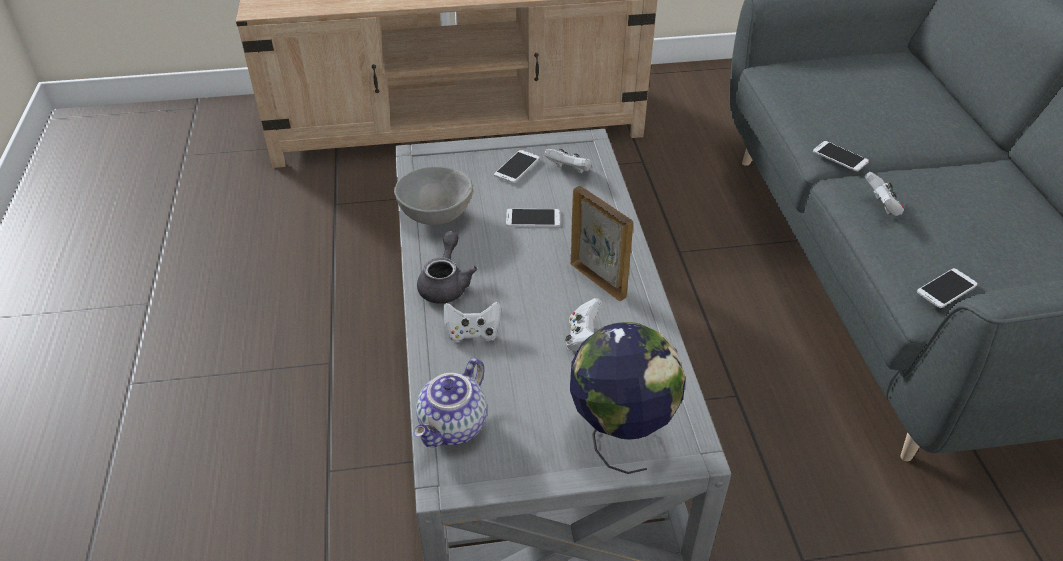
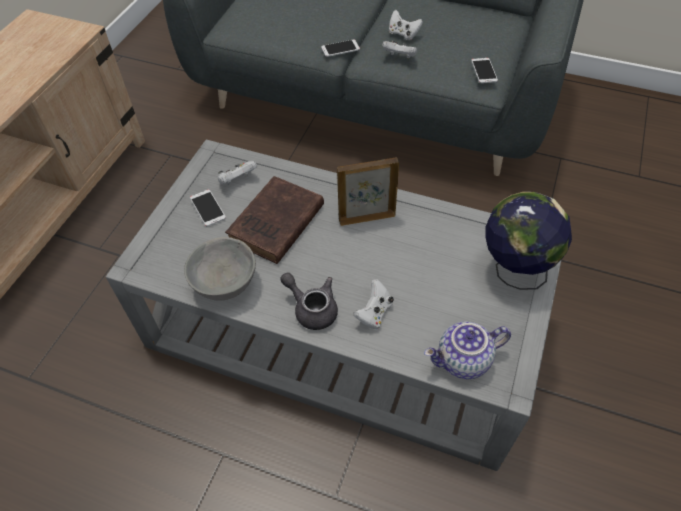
camera: 60 degrees left, 10 degrees up
teapot [414,358,487,447] -> teapot turned 105 degrees clockwise [424,321,511,379]
phone [506,209,560,227] -> brown book [225,176,324,264]
white game controller [565,298,602,351] -> white game controller moved to [389,10,423,40]

